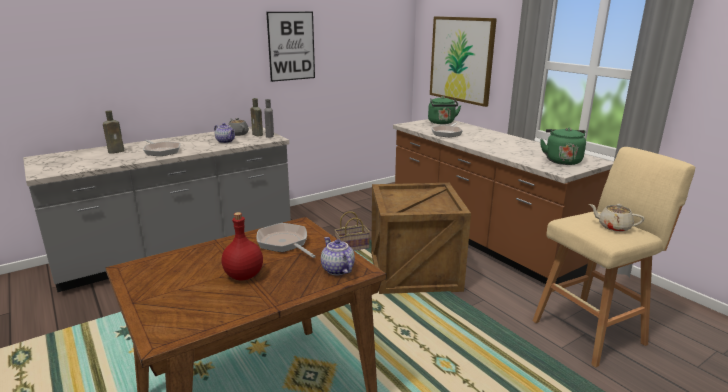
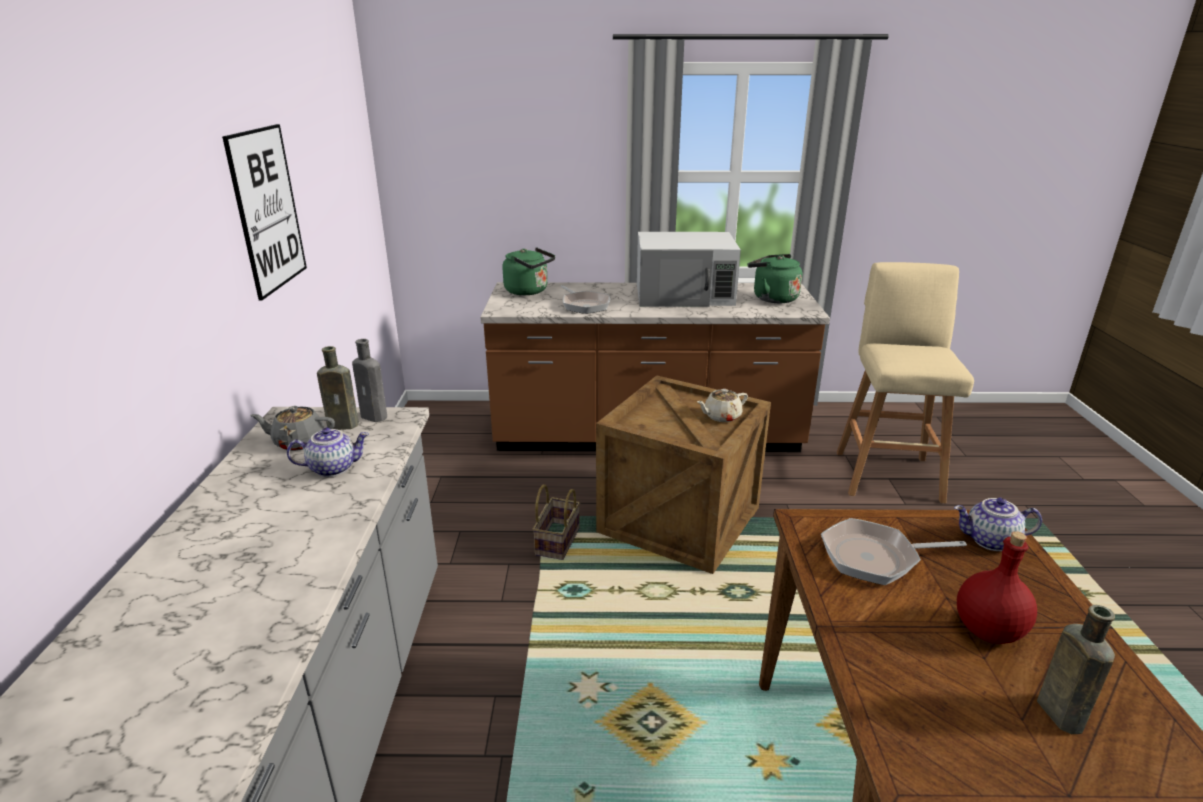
camera: 55 degrees left, 5 degrees up
brown bottle [103,111,124,154] -> brown bottle moved to [1037,605,1115,734]
frying pan [143,139,180,156] -> none
picture [430,16,497,107] -> none
beige teapot [589,204,645,232] -> beige teapot moved to [697,389,748,422]
none -> white microwave [637,232,741,307]

